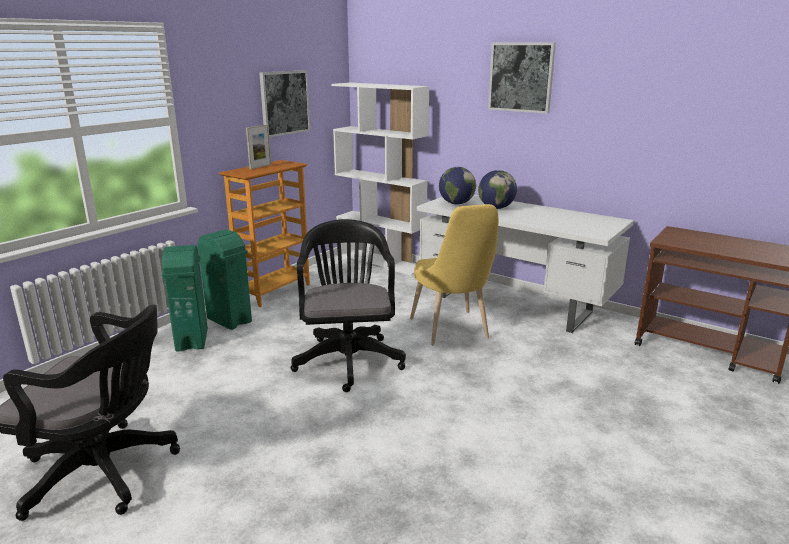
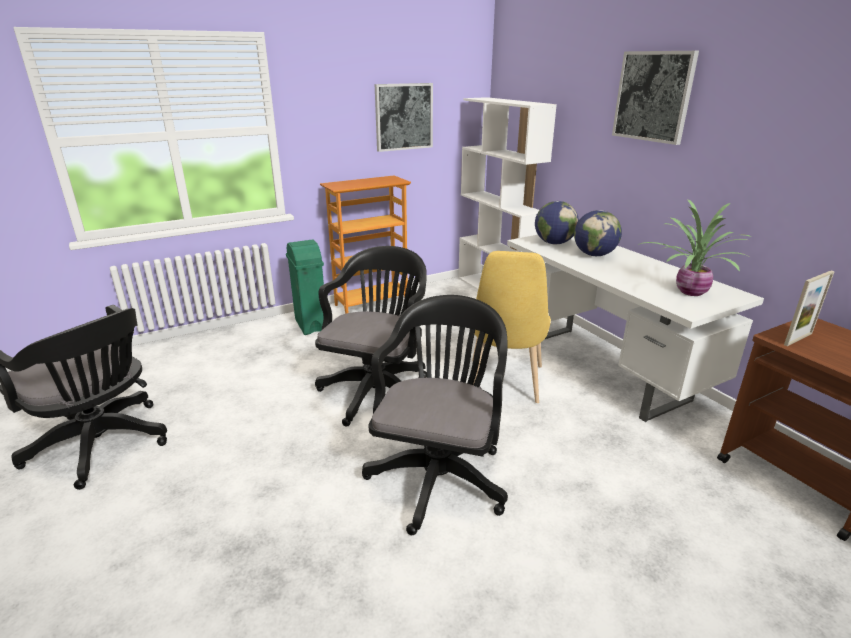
camera: 25 degrees right, 5 degrees up
green trash can [162,245,208,352] -> none
picture frame [246,124,272,169] -> picture frame moved to [784,270,835,346]
none -> black office chair [362,295,508,535]
none -> potted plant [638,199,751,296]

